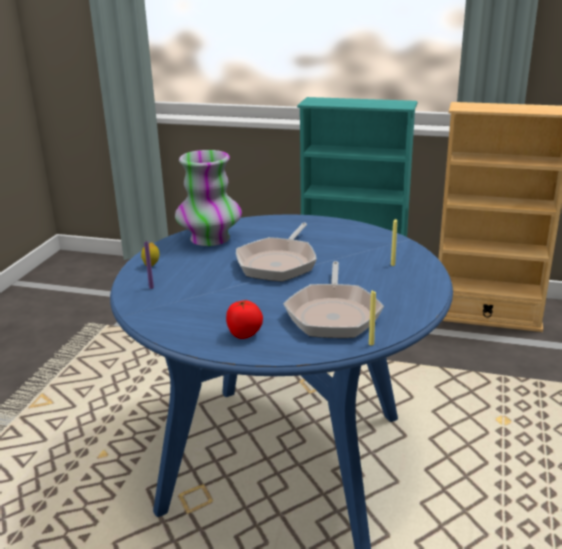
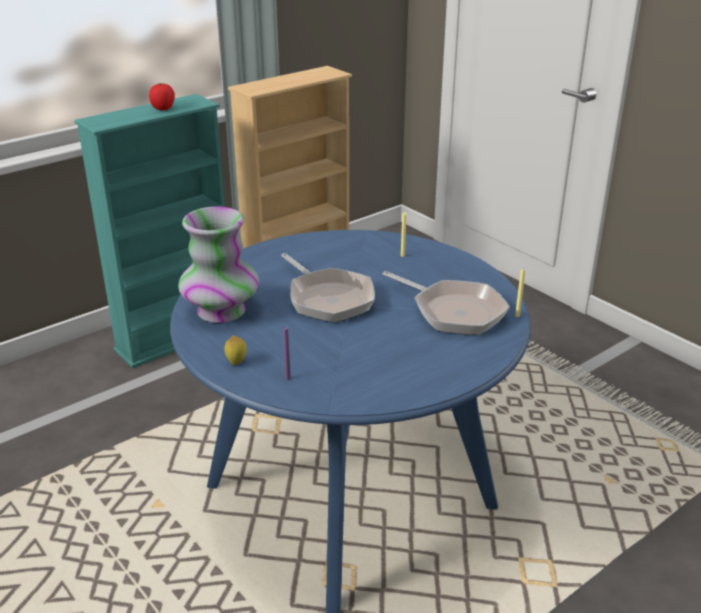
camera: 55 degrees left, 5 degrees up
tomato [226,300,263,339] -> tomato moved to [149,83,175,110]

